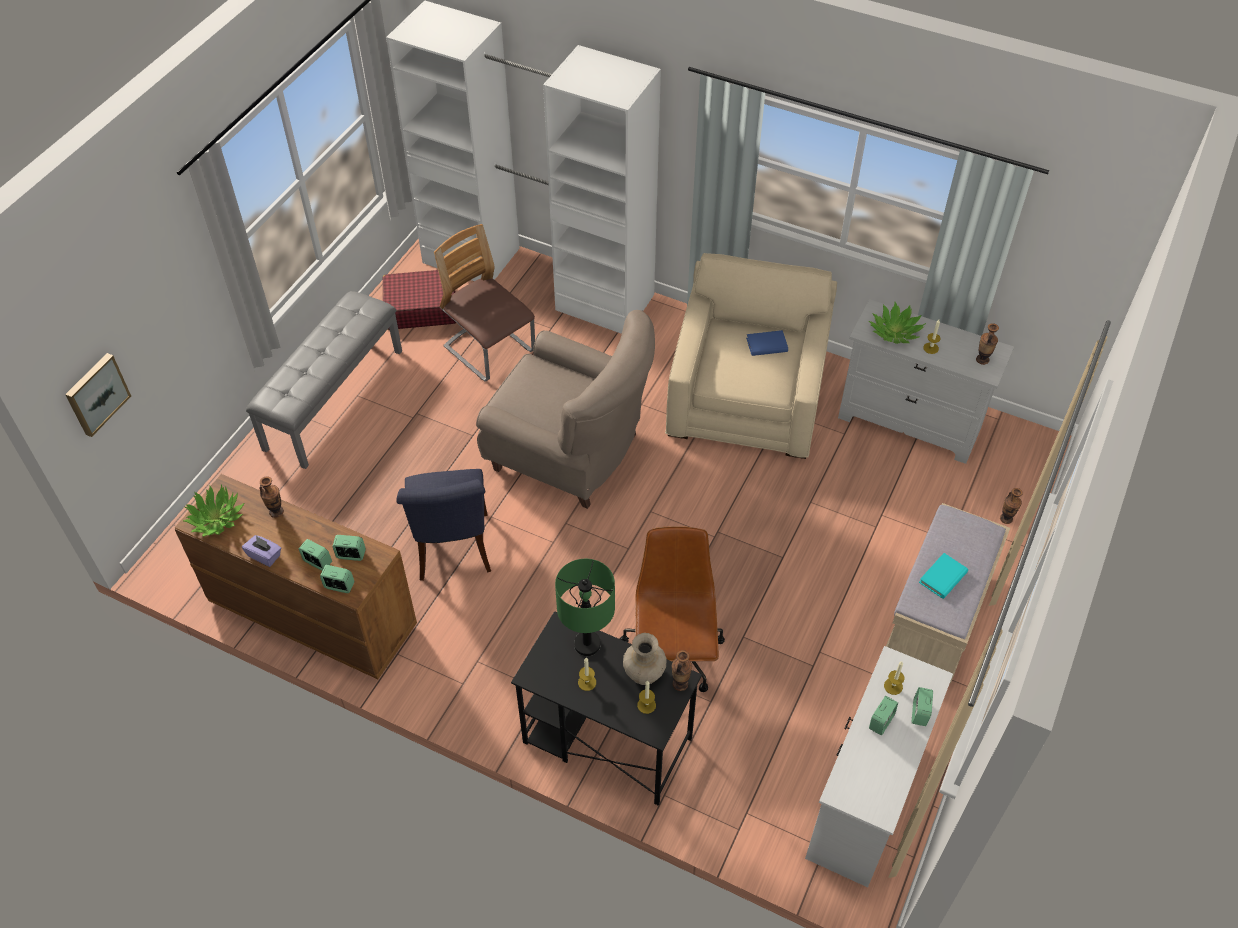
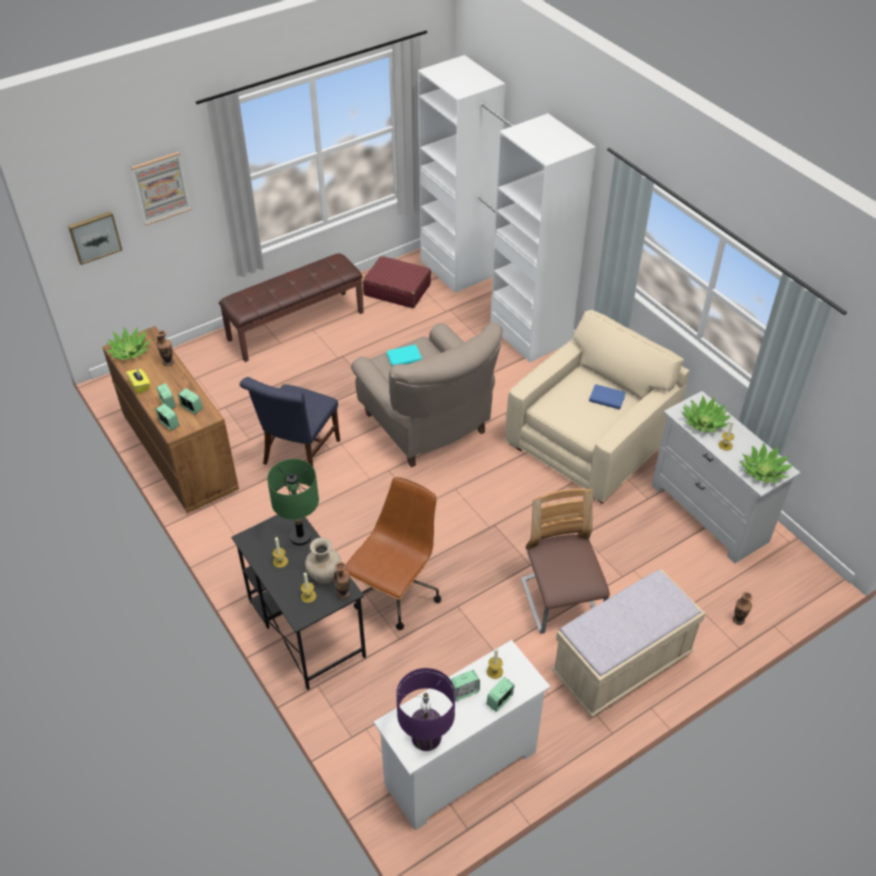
camera: 30 degrees right, 5 degrees down
purple tissue box [242,535,281,567] -> yellow tissue box [126,368,150,394]
grey bench [246,291,402,469] -> brown bench [219,253,364,362]
chair [434,224,535,381] -> chair moved to [521,489,610,634]
turquoise book [919,553,968,599] -> turquoise book moved to [387,345,422,366]
vase [976,323,999,365] -> potted plant [740,442,793,483]
none -> picture [131,152,191,225]
none -> purple table lamp [396,668,455,751]

